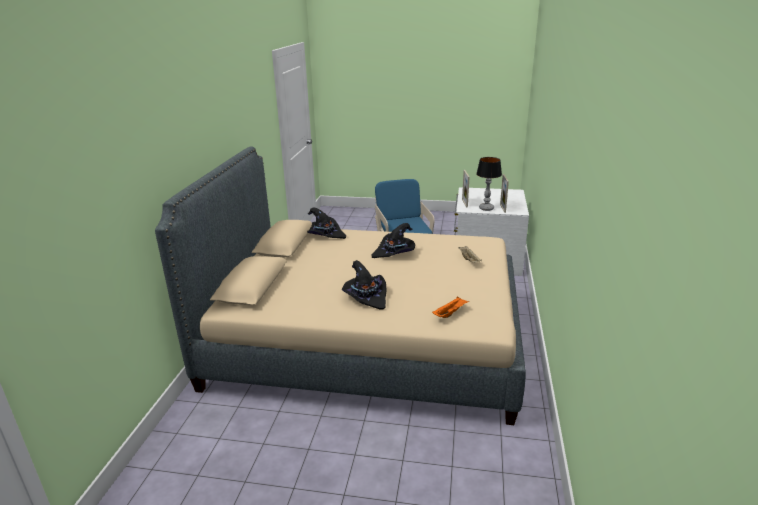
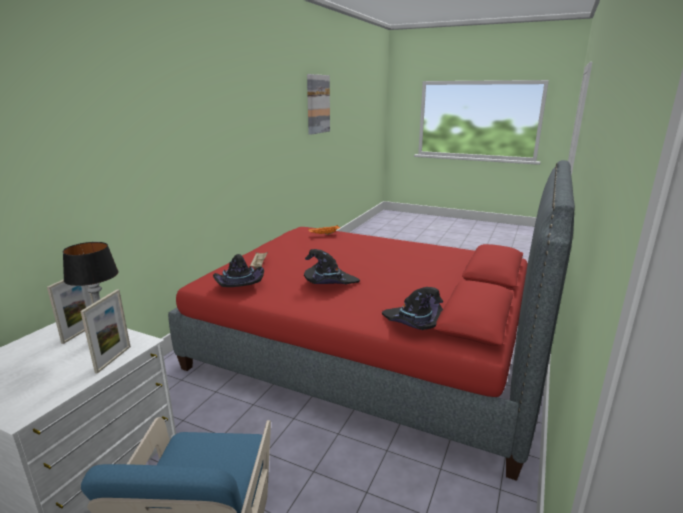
camera: 165 degrees left, 5 degrees down
beige bed [155,146,526,425] -> red bed [168,160,575,481]
black hat [342,260,387,310] -> black hat moved to [213,254,265,287]
none -> picture [307,74,330,135]

